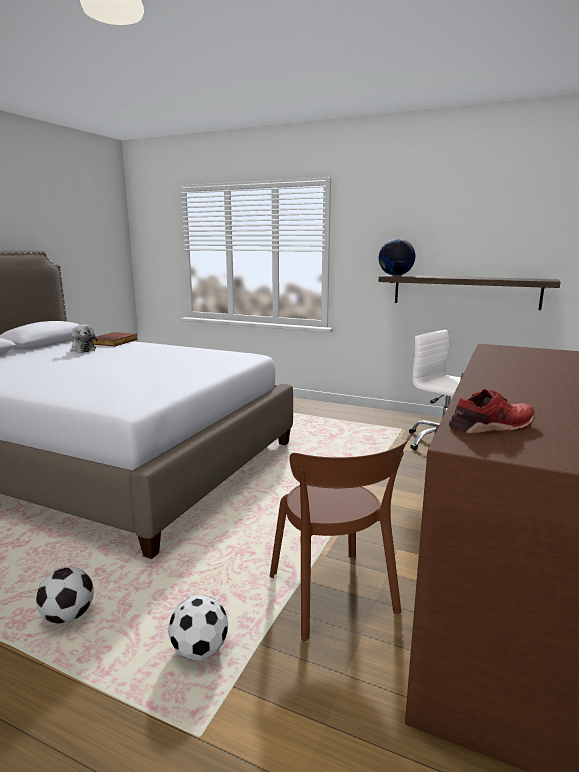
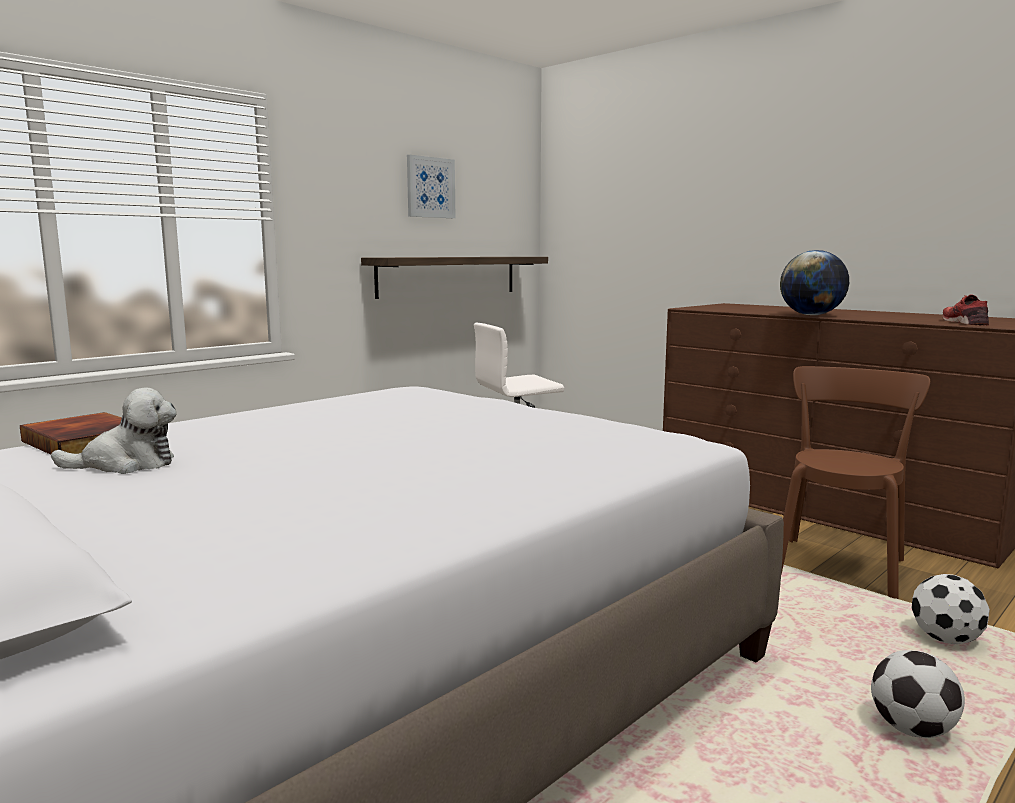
camera: 70 degrees left, 5 degrees down
brown chair [270,435,411,641] -> brown chair turned 60 degrees counterclockwise [781,366,930,599]
globe [379,238,415,276] -> globe moved to [780,250,849,315]
none -> picture [407,155,455,218]

